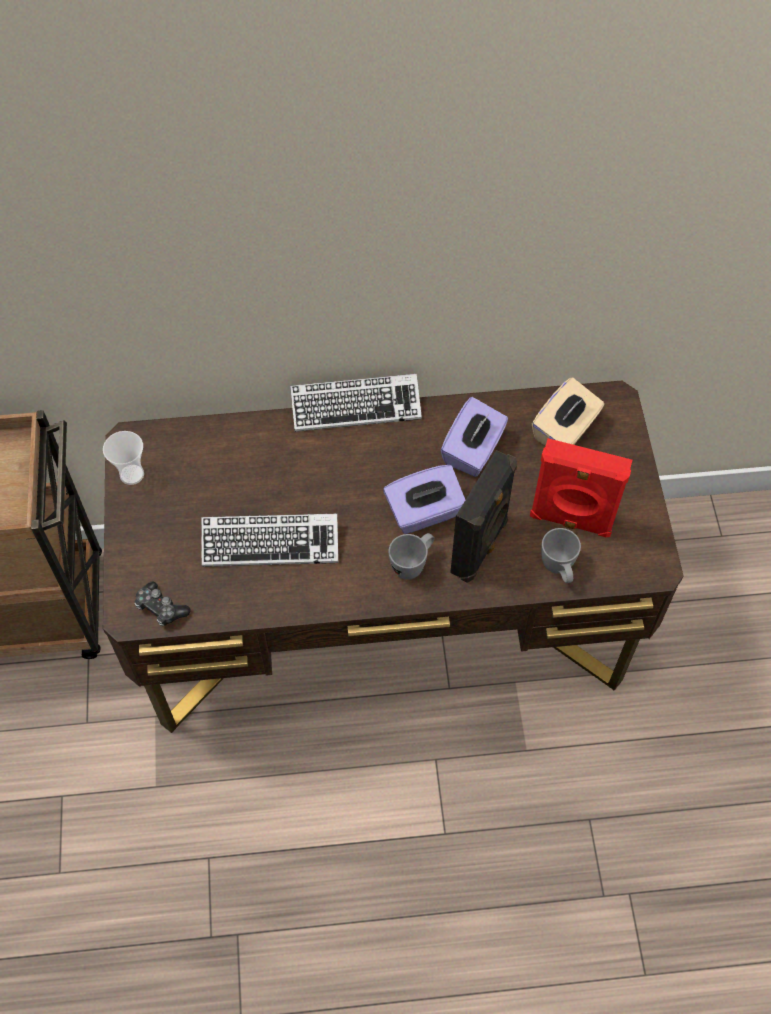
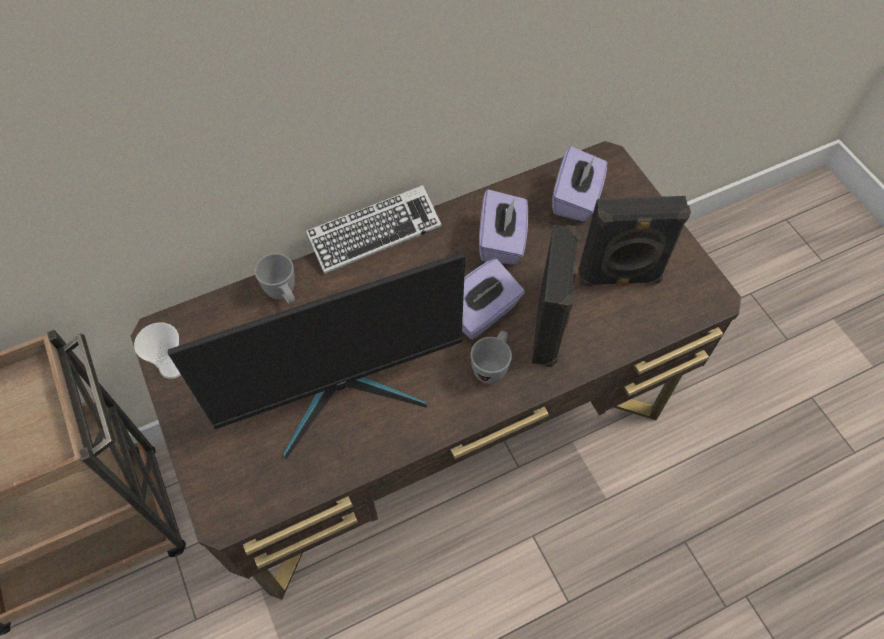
camera: 20 degrees left, 0 degrees up
game controller [134,582,191,626] -> none
keyboard [201,514,338,567] -> monitor [168,252,465,459]
red speaker [530,438,632,537] -> black speaker [579,196,691,286]
beige tissue box [532,377,604,446] -> purple tissue box [552,146,607,222]
grey mug [541,528,581,583] -> grey mug moved to [255,253,295,304]

